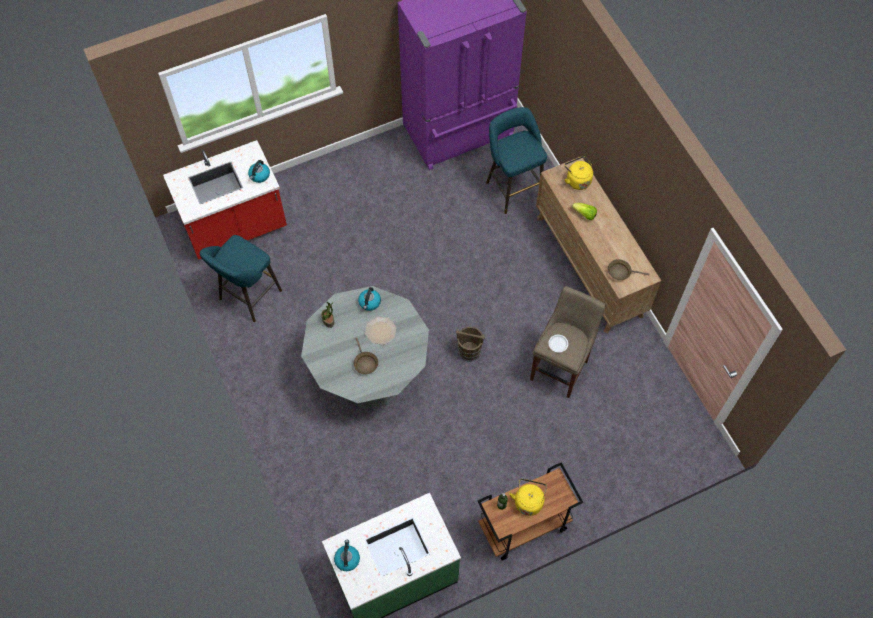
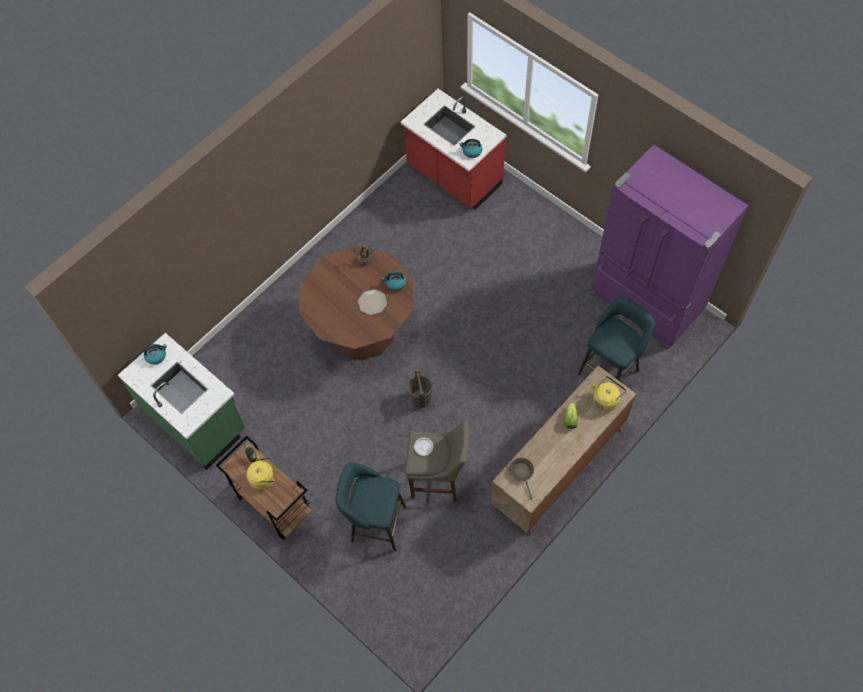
camera: 70 degrees right, 0 degrees up
turquoise stool [200,235,282,322] -> turquoise stool moved to [336,462,406,551]
grey dining table [301,286,429,409] -> brown dining table [299,246,413,361]
brown frying pan [354,337,378,374] -> none

